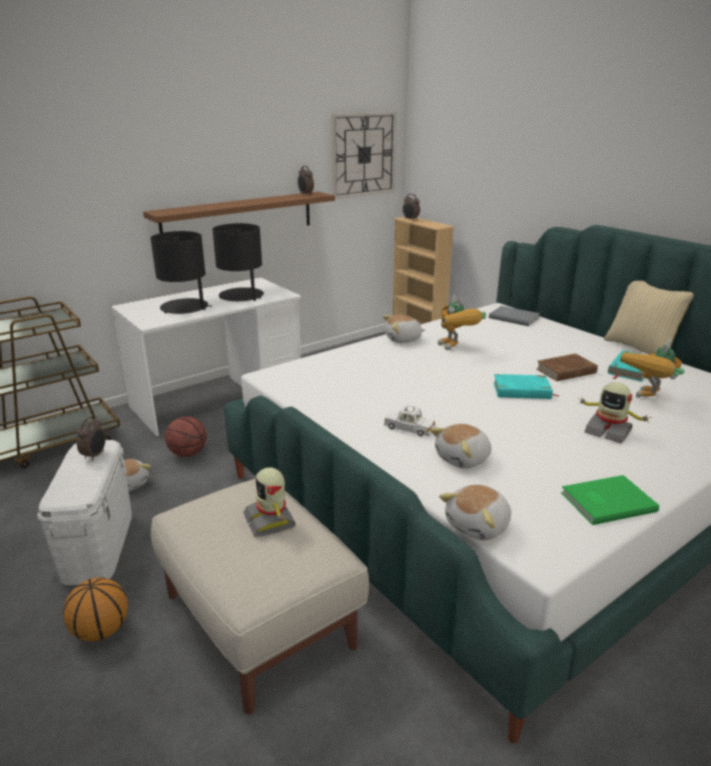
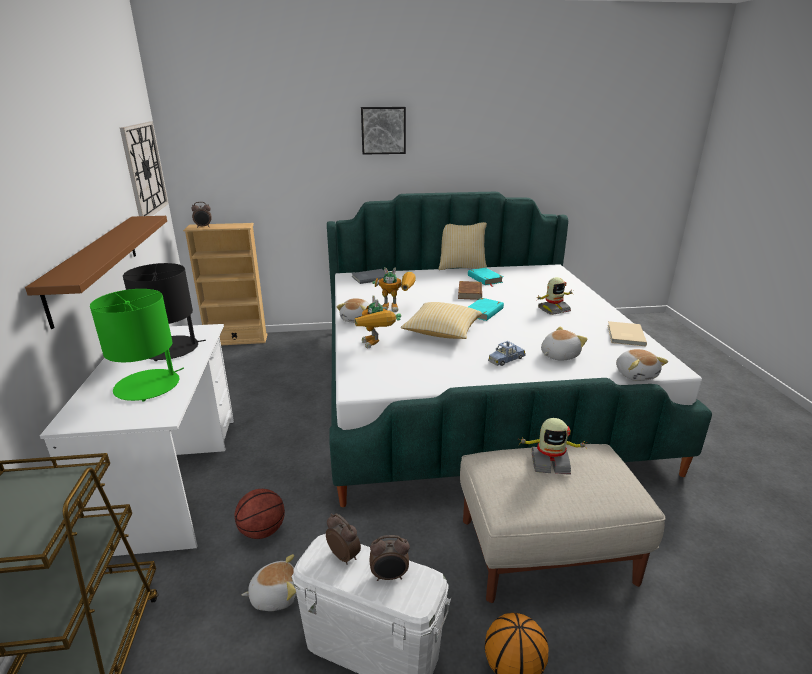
camera: 60 degrees left, 0 degrees up
black table lamp [151,231,212,314] -> green table lamp [90,289,184,401]
alarm clock [298,166,314,195] -> alarm clock moved to [369,535,410,581]
white toy car [384,405,436,437] -> blue toy car [488,341,526,366]
plush toy [430,424,491,469] -> plush toy turned 120 degrees counterclockwise [541,326,588,361]
green book [561,475,659,525] -> beige book [607,321,647,346]
toy robot [620,339,685,398] -> toy robot moved to [355,295,401,349]
none -> picture [361,107,406,155]
none -> pillow [401,302,482,339]

